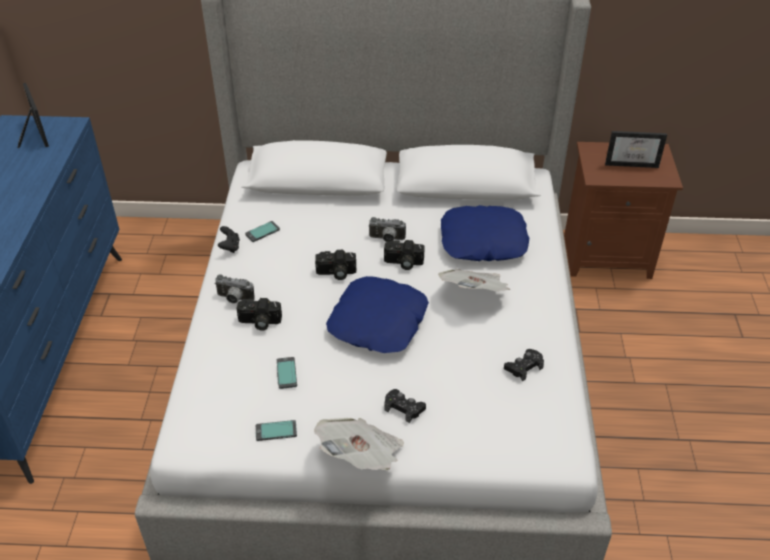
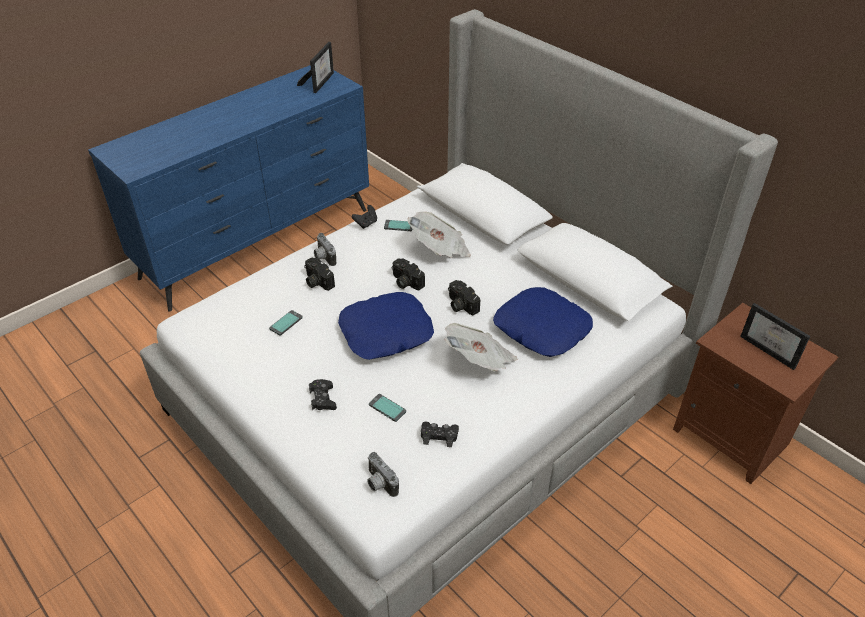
camera: 45 degrees right, 0 degrees up
phone [256,420,297,441] -> phone moved to [369,394,406,422]
newspaper [314,418,404,470] -> newspaper moved to [407,212,471,258]
camera [368,217,406,242] -> camera moved to [367,452,399,497]

